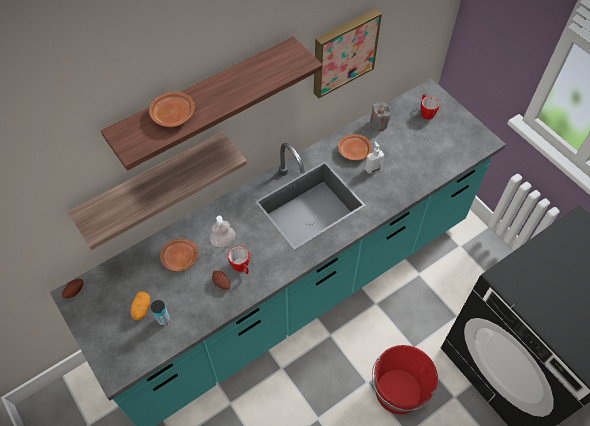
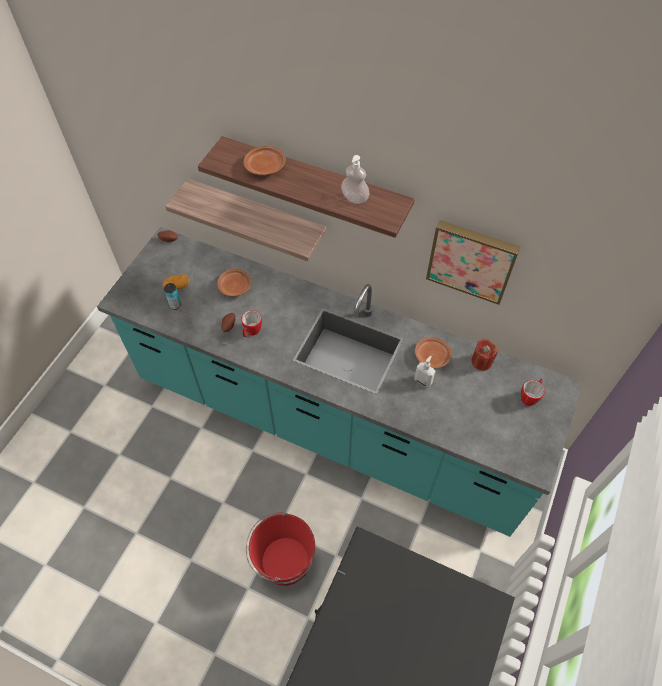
camera: 60 degrees right, 0 degrees up
soap dispenser [210,216,236,247] -> soap dispenser moved to [341,155,369,204]
grey candle [370,102,391,131] -> red candle [472,339,498,371]

